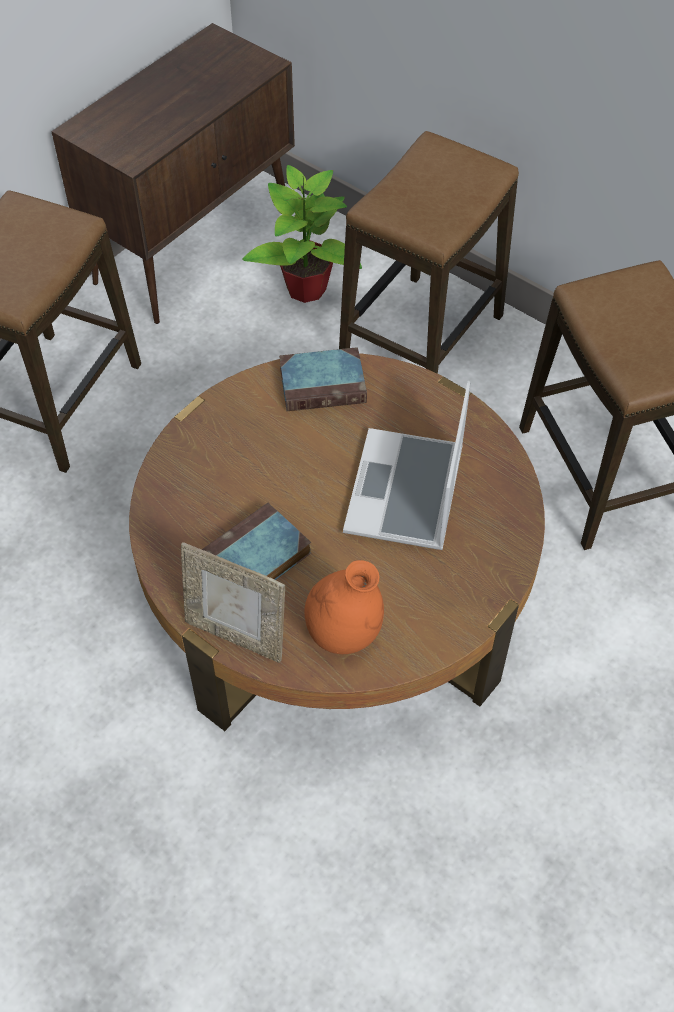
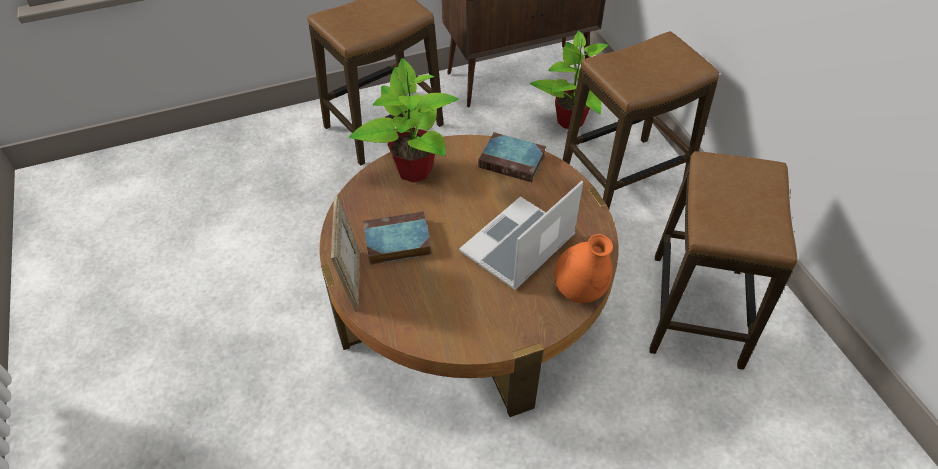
camera: 30 degrees right, 5 degrees down
picture frame [181,542,285,663] -> picture frame turned 150 degrees counterclockwise [331,196,360,312]
orange vase [304,560,384,654] -> orange vase moved to [555,234,613,303]
none -> potted plant [349,58,458,182]

